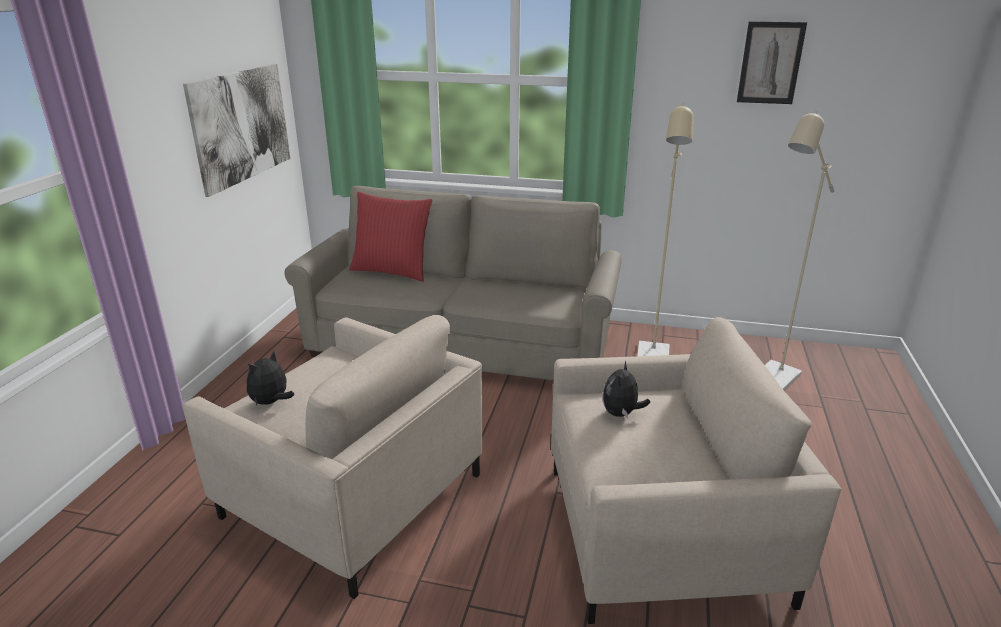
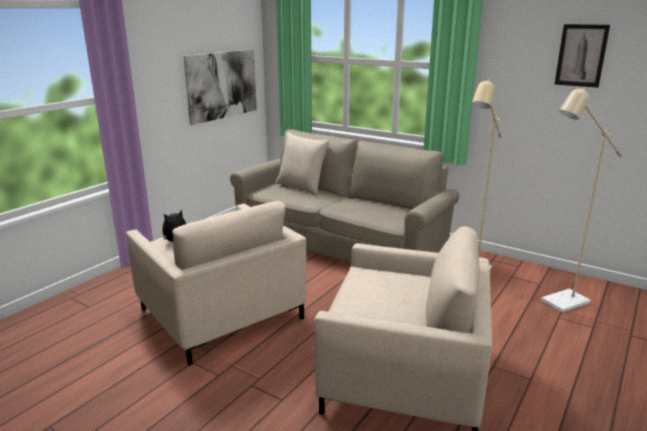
camera: 20 degrees right, 5 degrees down
red pillow [349,192,432,282] -> beige pillow [275,133,330,195]
plush toy [603,361,650,417] -> none

